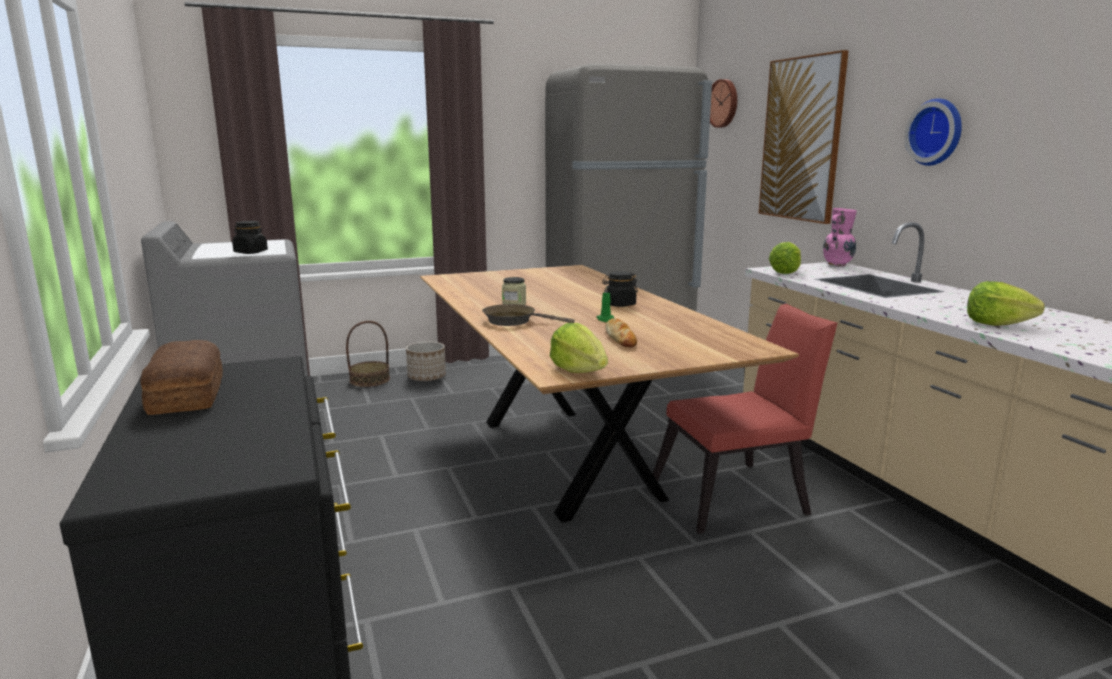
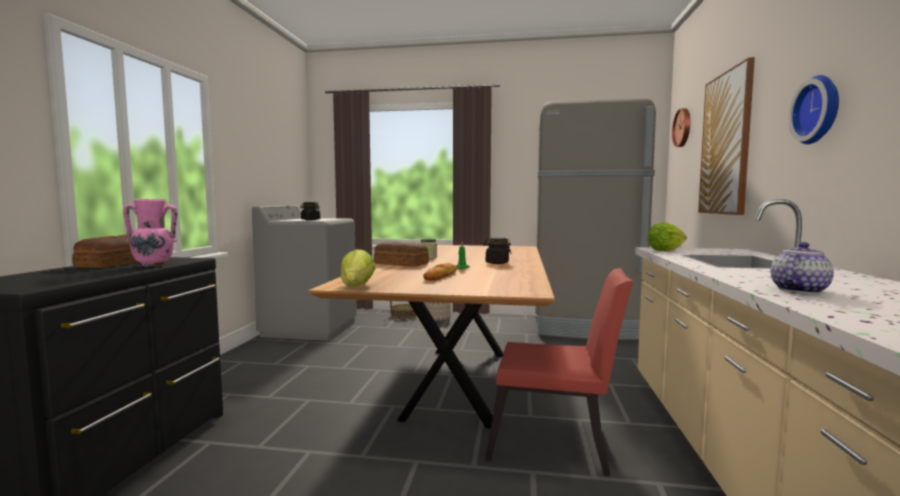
camera: 30 degrees right, 10 degrees down
brown frying pan [482,304,574,326] -> bread [374,242,429,267]
pink vase [823,208,857,266] -> pink vase moved to [123,199,178,266]
lettuce [967,281,1045,326] -> teapot [770,242,834,294]

